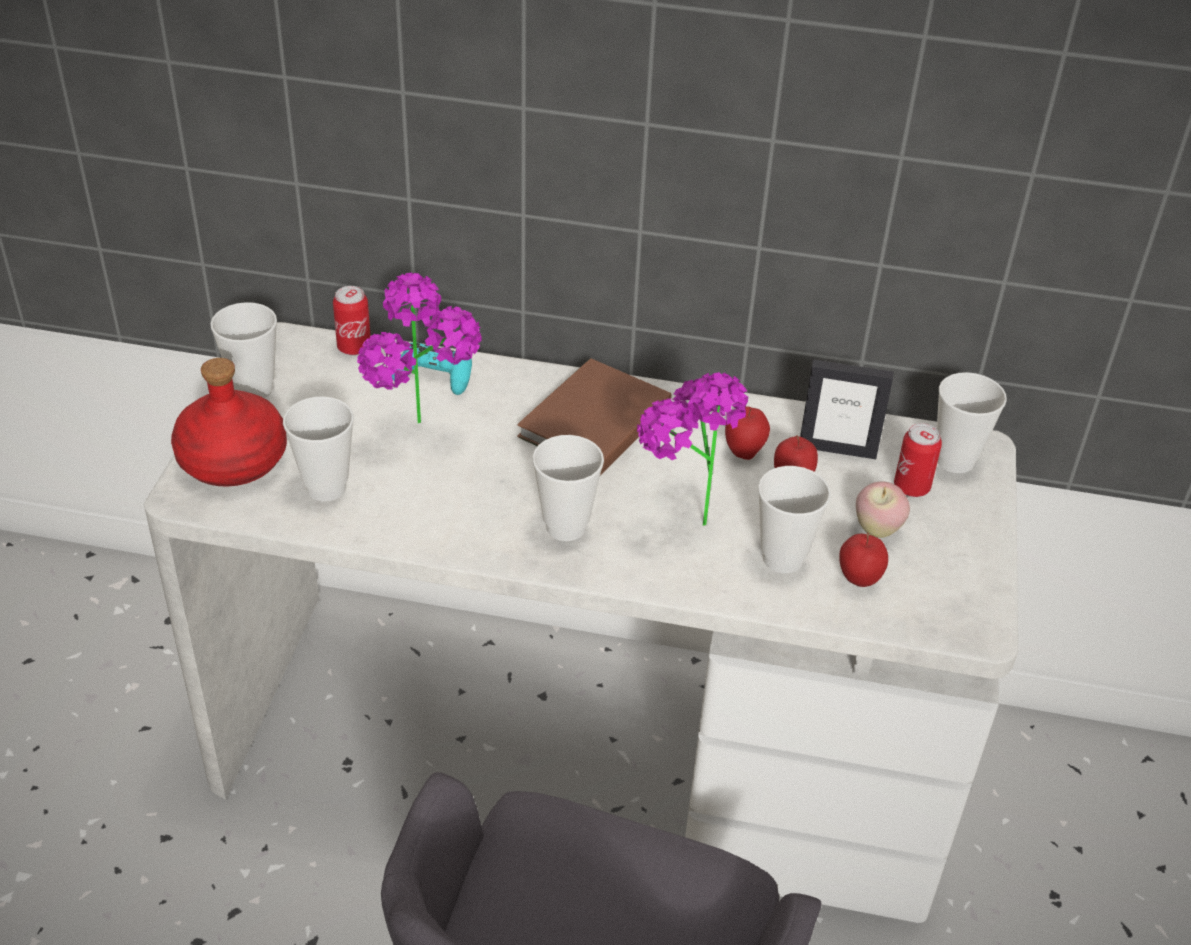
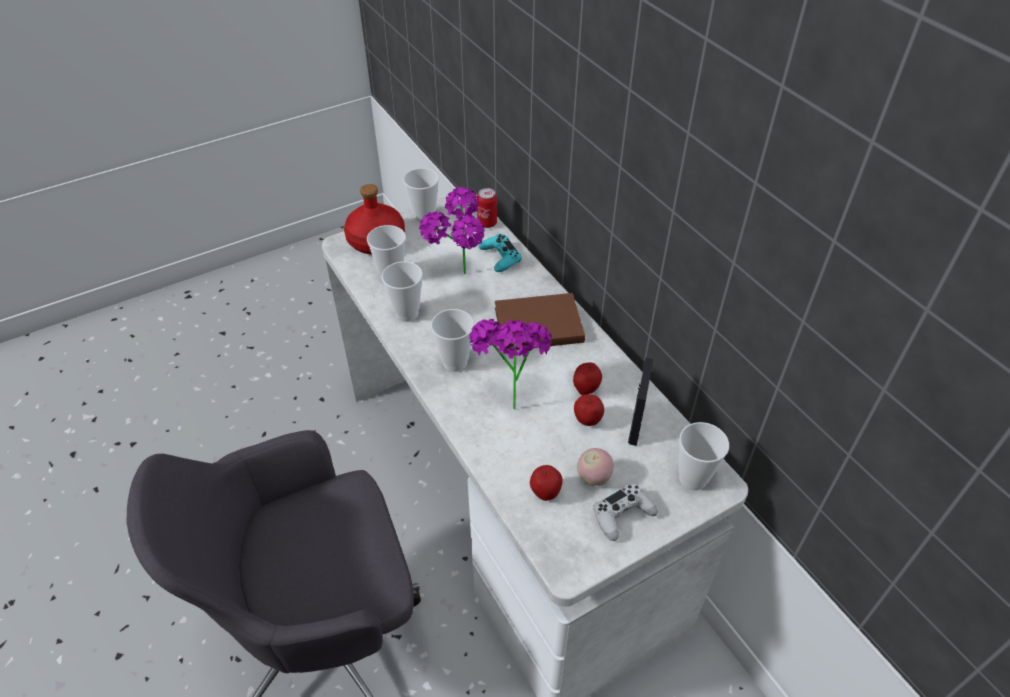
camera: 50 degrees right, 5 degrees up
cup [758,466,831,573] -> cup moved to [382,262,423,322]
picture frame [800,360,894,459] -> picture frame turned 135 degrees counterclockwise [628,358,653,446]
can [894,423,942,497] -> none
none -> white game controller [593,484,658,541]

